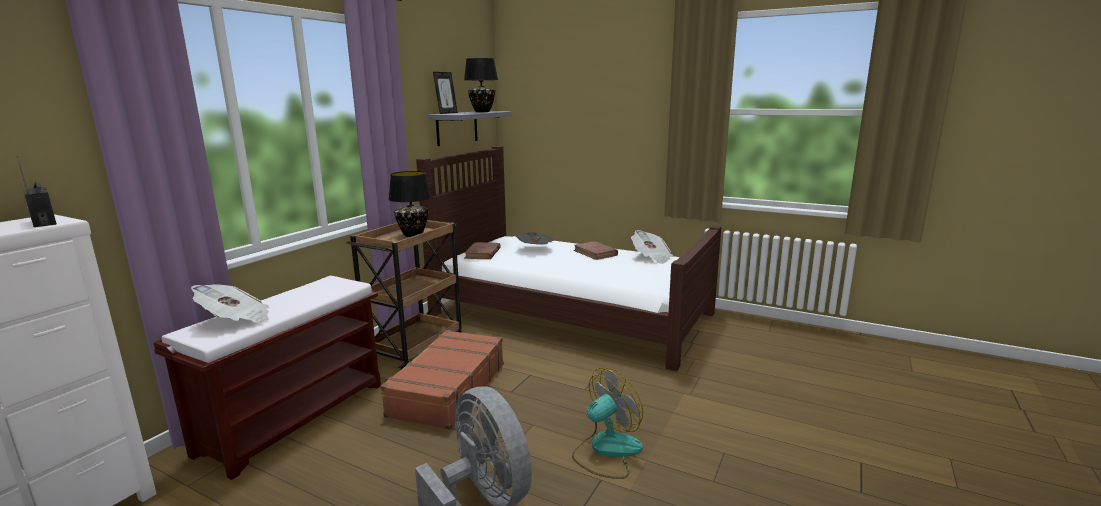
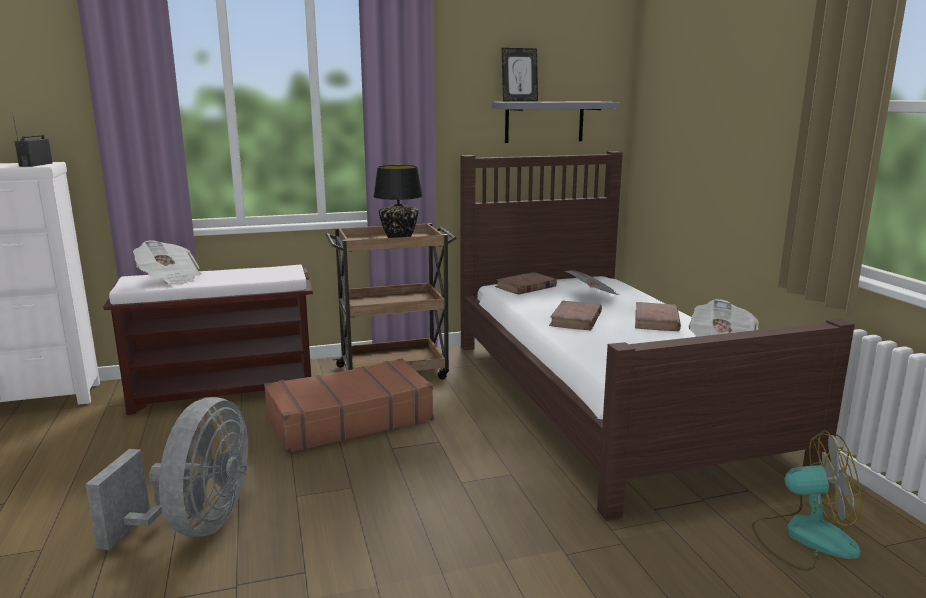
camera: 45 degrees right, 0 degrees up
black table lamp [464,58,498,112] -> none
fan [572,368,643,479] -> fan moved to [752,430,862,571]
none -> brown book [549,301,602,330]

